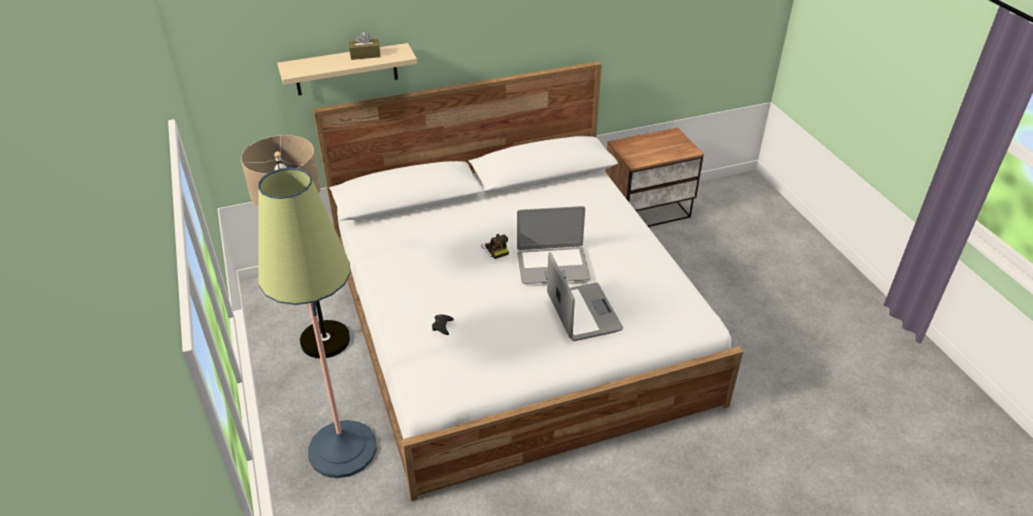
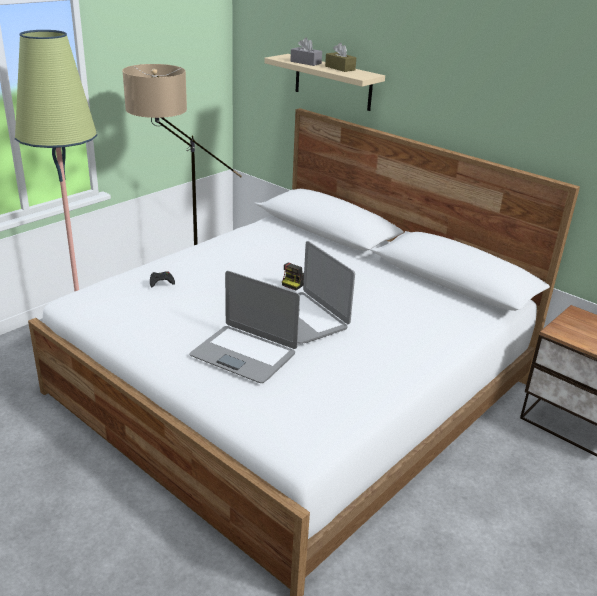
camera: 60 degrees right, 10 degrees down
laptop [547,252,623,341] -> laptop turned 75 degrees clockwise [190,271,300,383]
none -> grey tissue box [290,37,322,66]

